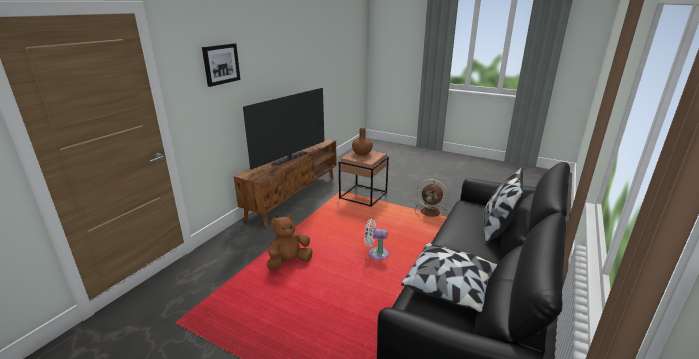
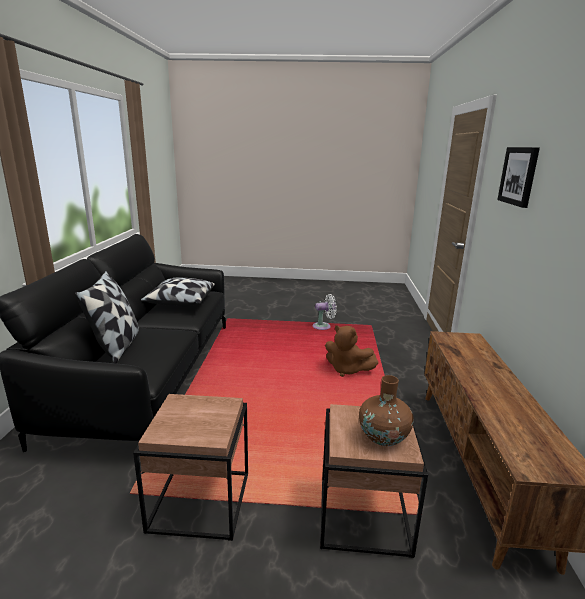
camera: 155 degrees right, 5 degrees down
television [243,88,324,170] -> none
brown plush toy [266,215,313,270] -> brown plush toy turned 90 degrees clockwise [325,325,379,377]
white fan [364,219,389,260] -> white fan moved to [312,294,337,330]
brown fan [415,179,449,217] -> brown side table [133,394,248,541]

